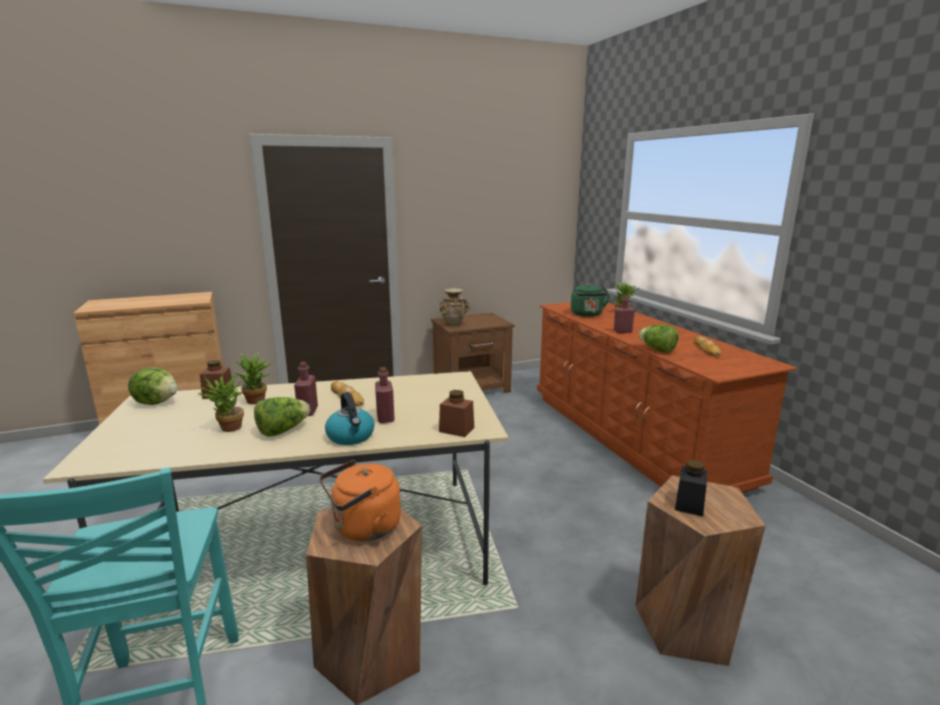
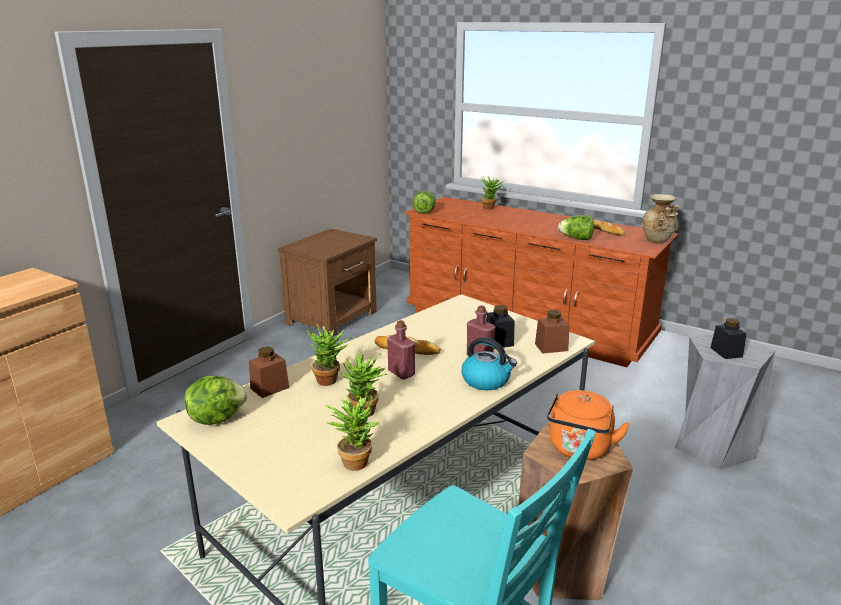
camera: 35 degrees left, 5 degrees up
lettuce [254,397,310,437] -> lettuce moved to [413,191,436,214]
beige vase [439,288,470,326] -> beige vase moved to [641,194,679,244]
green kettle [571,283,611,317] -> none
red bottle [614,296,635,333] -> none
brown stool [635,475,766,666] -> grey stool [675,334,775,470]
none -> potted plant [325,394,379,471]
none -> black jar [486,305,514,349]

